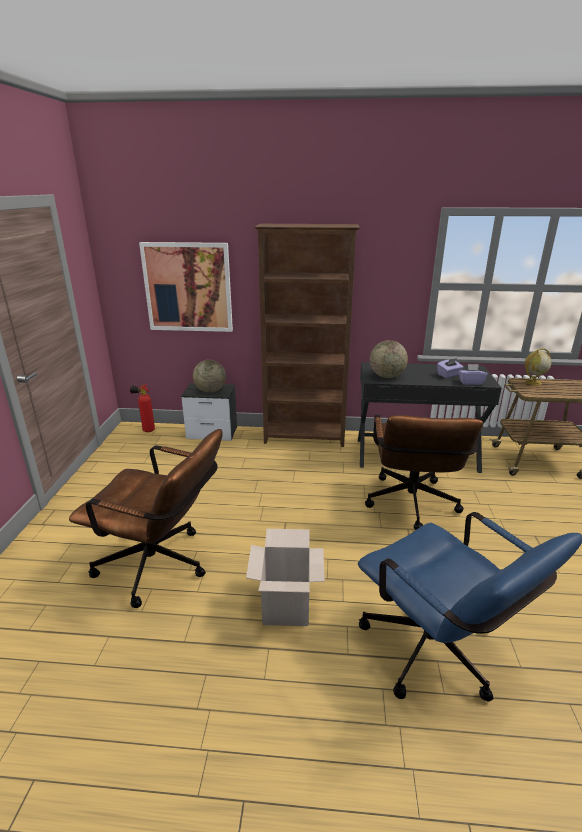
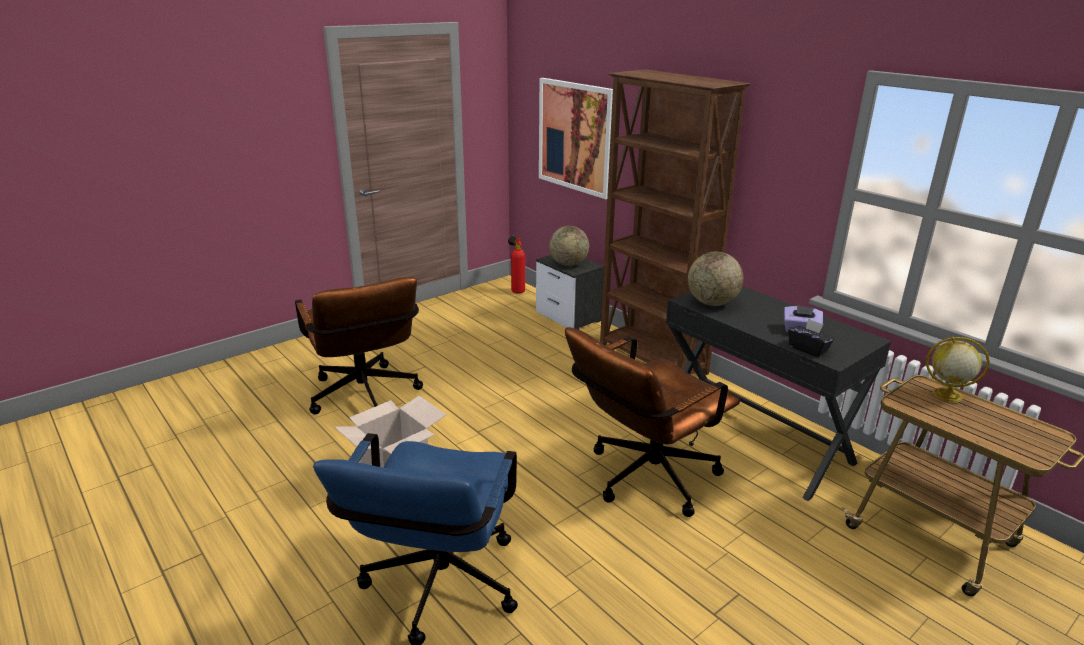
camera: 45 degrees right, 0 degrees up
purple tissue box [459,364,488,385] -> black tissue box [788,318,834,357]

